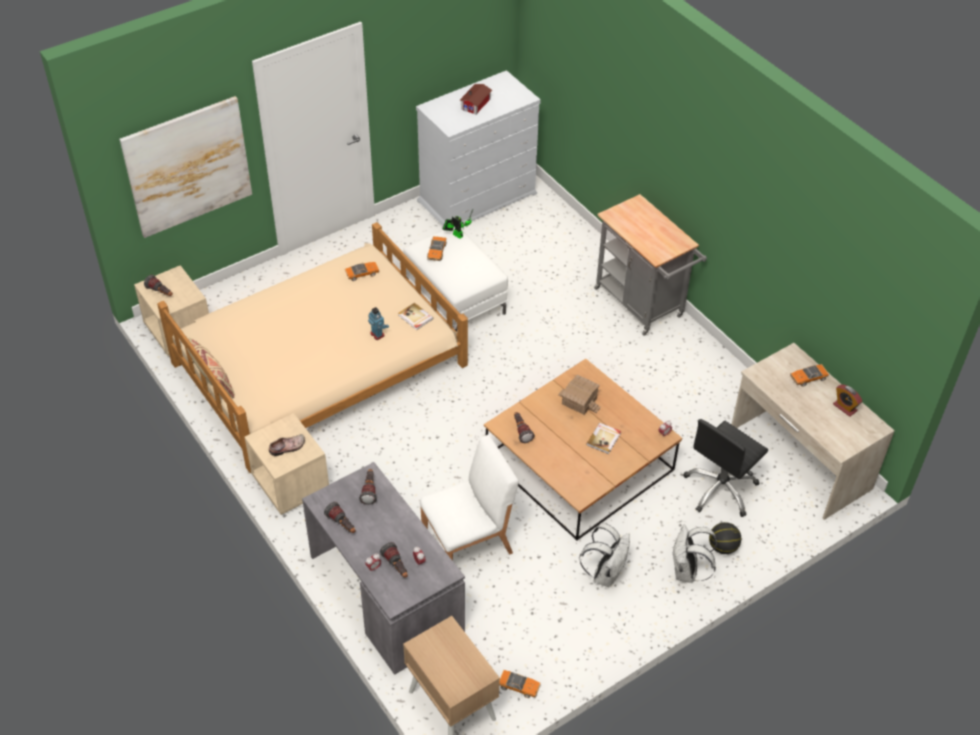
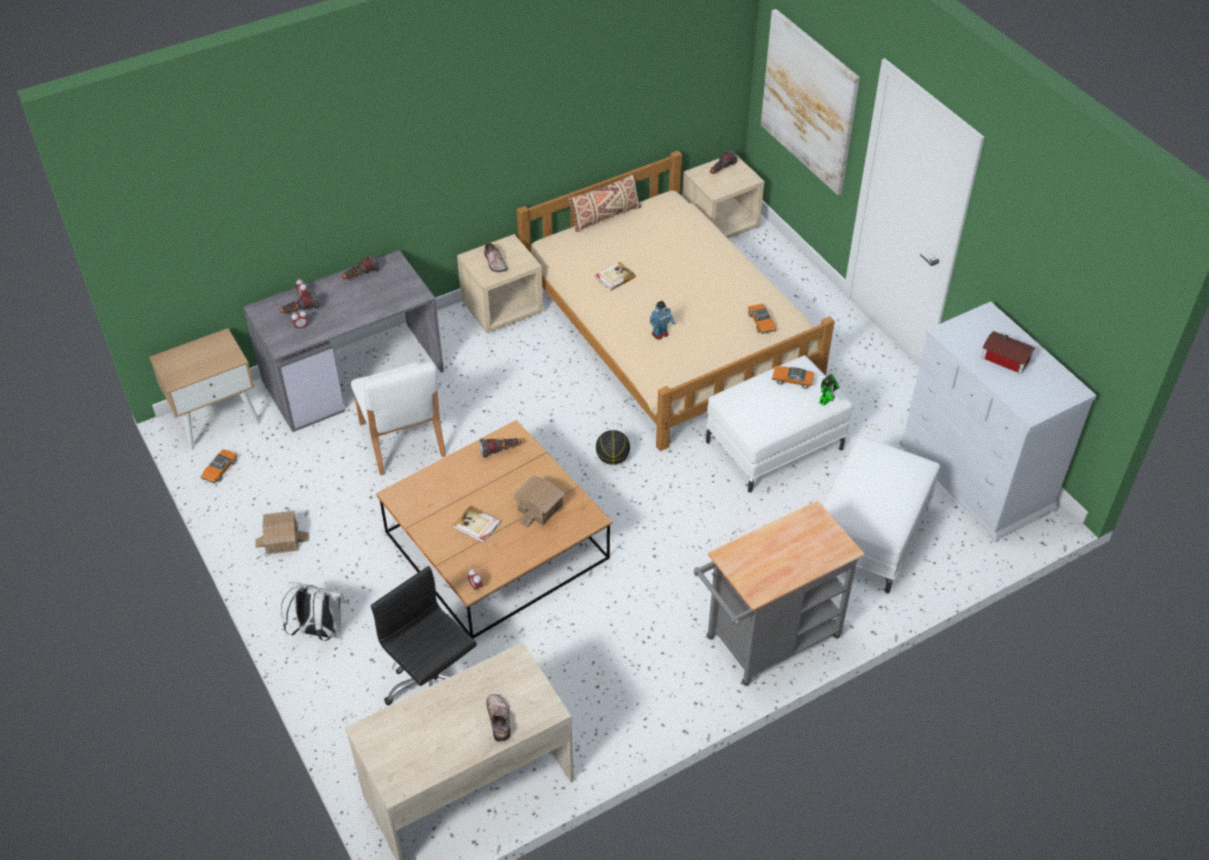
camera: 95 degrees right, 0 degrees up
flashlight [359,469,377,505] -> none
book [398,303,433,330] -> book moved to [596,262,636,291]
white backpack [579,524,630,587] -> none
basketball [709,522,741,554] -> basketball moved to [596,430,630,465]
toy car [790,364,829,387] -> shoe [486,694,510,742]
alarm clock [833,384,863,417] -> none
none -> toy house [256,510,309,554]
none -> white ottoman [823,436,940,593]

